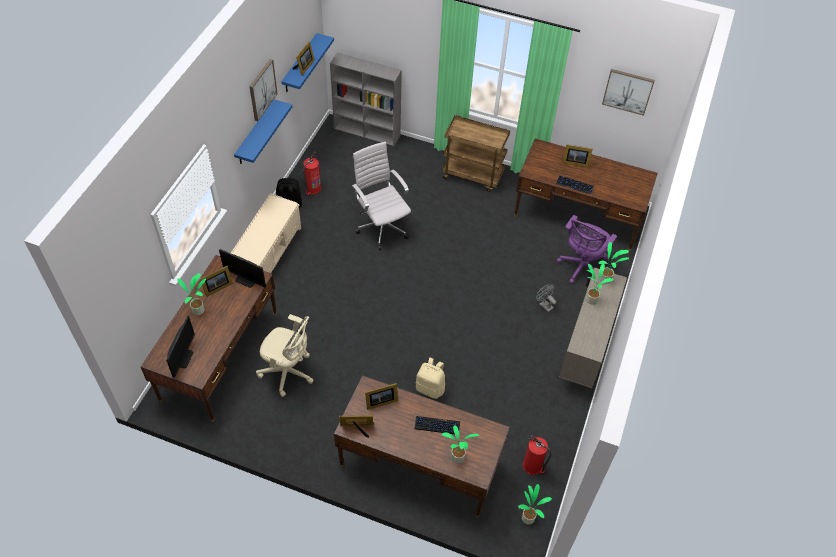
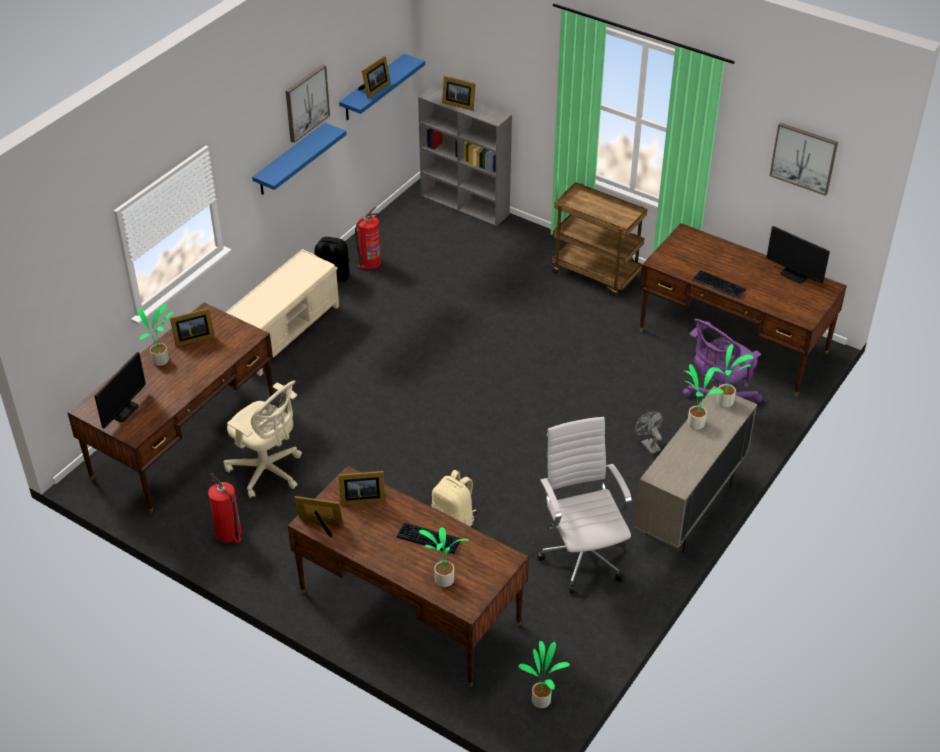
camera: 15 degrees right, 10 degrees down
monitor [219,249,266,288] -> monitor moved to [766,226,830,284]
white office chair [352,142,411,250] -> white office chair moved to [537,417,632,593]
fire extinguisher [523,435,552,475] -> fire extinguisher moved to [208,473,242,543]
picture frame [562,144,593,167] -> picture frame moved to [442,76,476,111]

